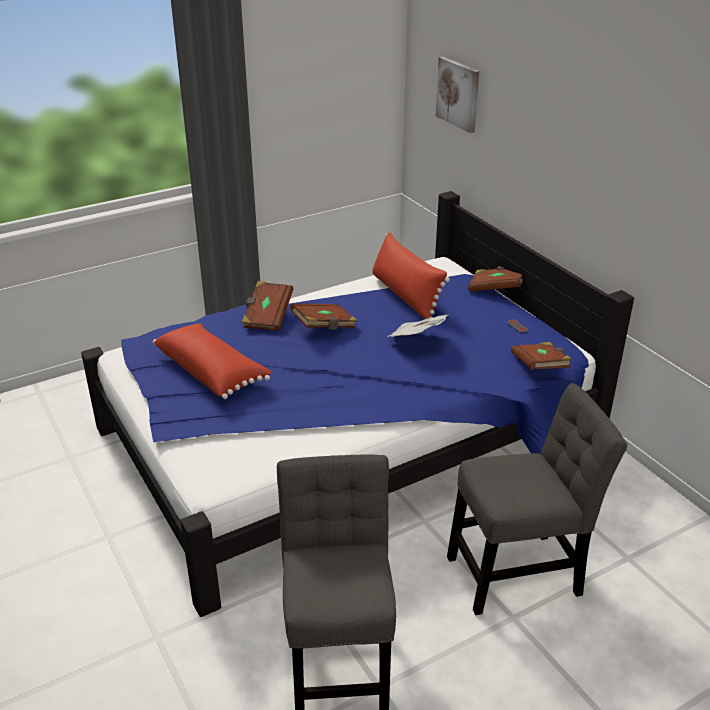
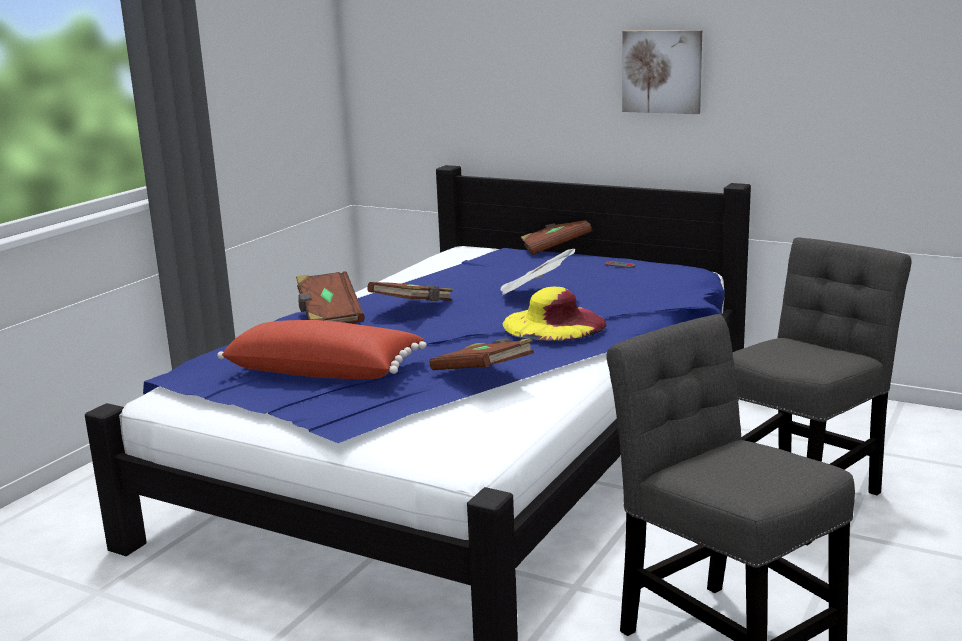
camera: 30 degrees left, 15 degrees down
red pillow [372,232,450,319] -> none
picture [436,57,479,133] -> picture moved to [622,30,702,114]
brown book [511,342,572,370] -> brown book moved to [429,338,534,370]
none -> yellow hat [502,287,607,341]

